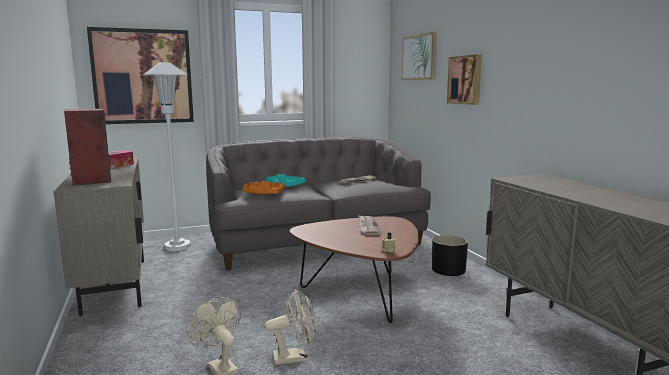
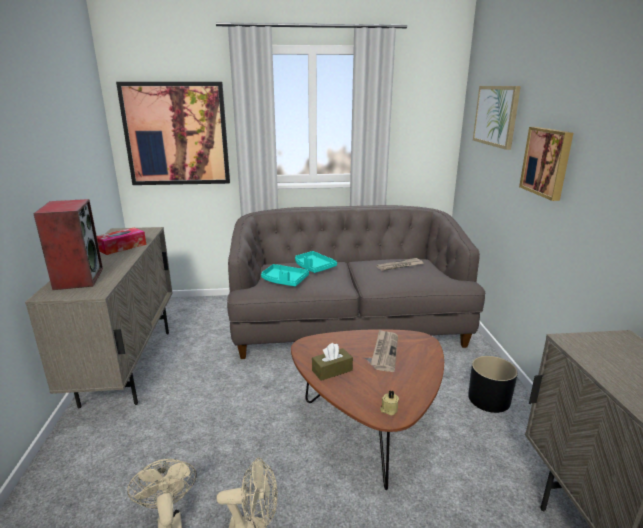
camera: 15 degrees right, 10 degrees up
white floor lamp [143,62,191,251] -> none
orange tray [243,181,285,194] -> turquoise tray [261,264,309,286]
none -> brown tissue box [312,343,353,381]

